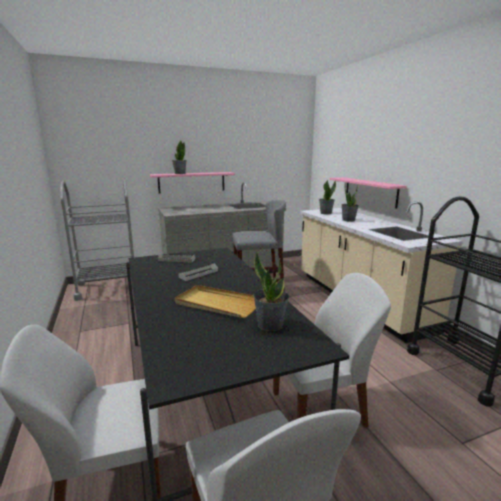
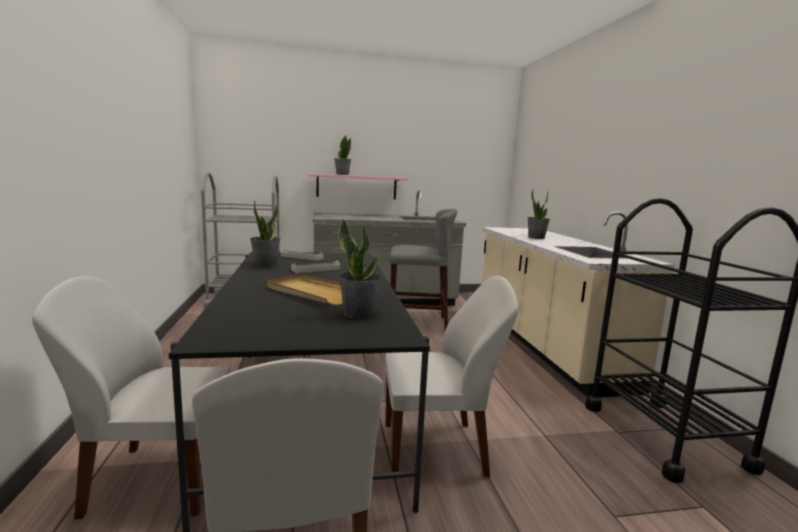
camera: 10 degrees right, 5 degrees down
potted plant [319,180,336,215] -> potted plant moved to [250,200,280,267]
pink shelf [329,177,407,208] -> none

